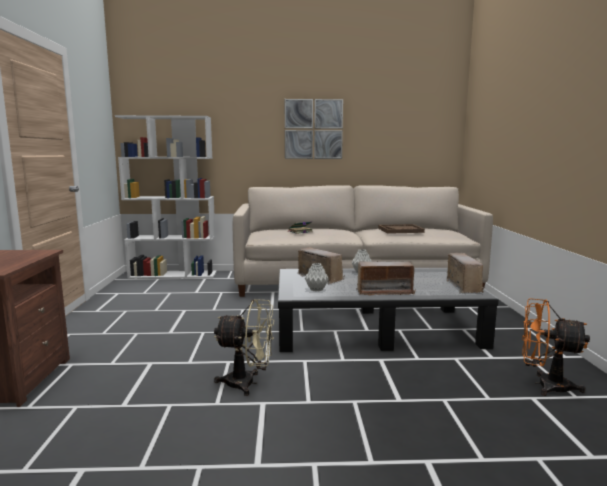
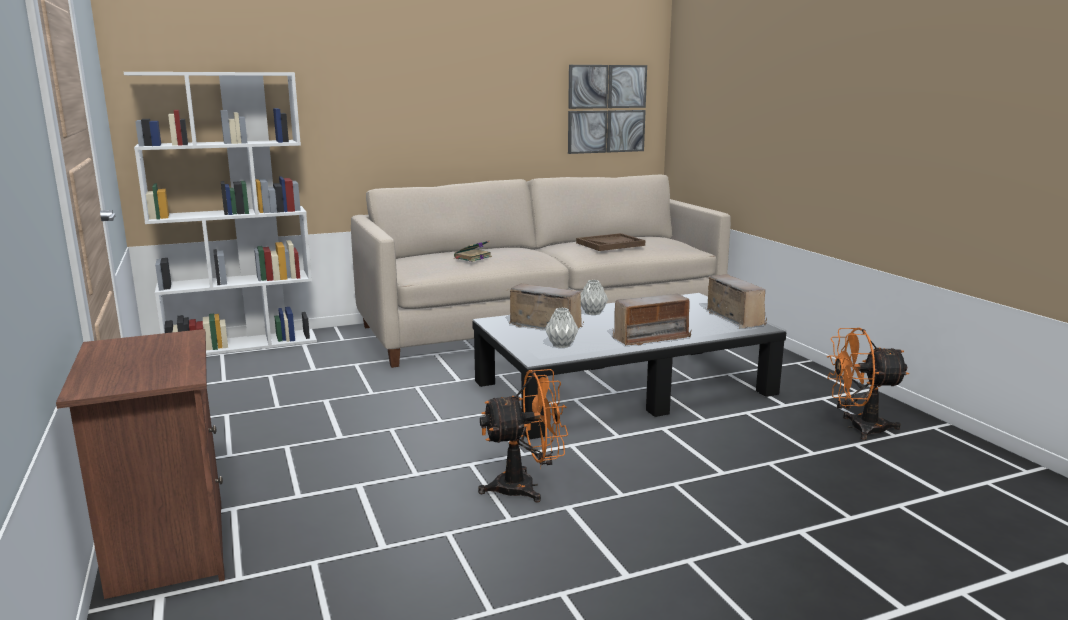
camera: 20 degrees left, 5 degrees up
beige fan [214,299,274,396] -> orange fan [478,369,568,502]
picture [285,99,343,159] -> picture moved to [568,65,647,154]

